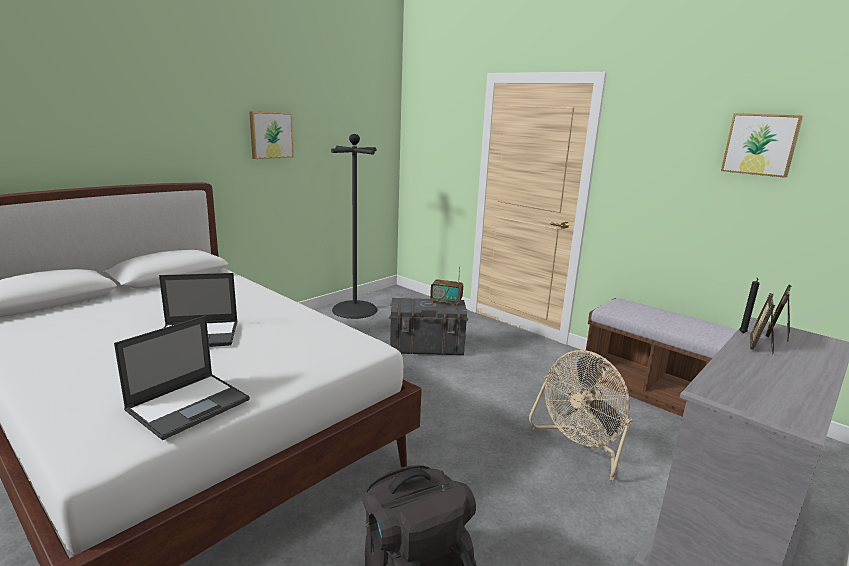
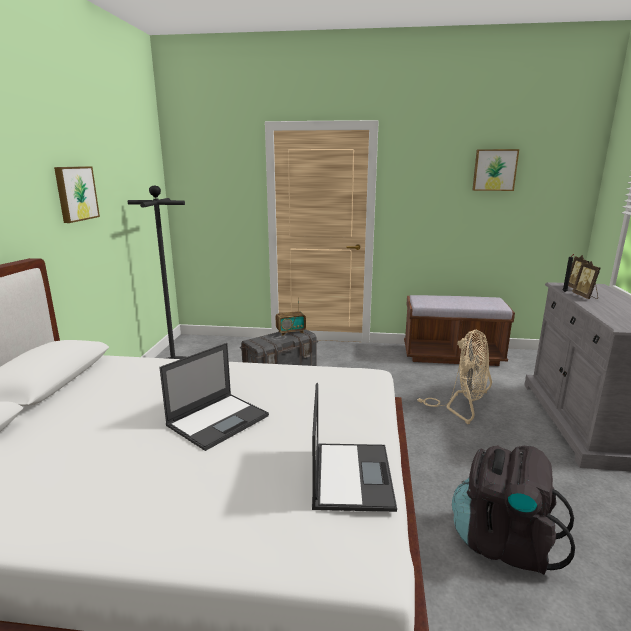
camera: 35 degrees left, 0 degrees up
beige fan [529,350,633,481] -> beige fan turned 75 degrees counterclockwise [417,330,492,424]

